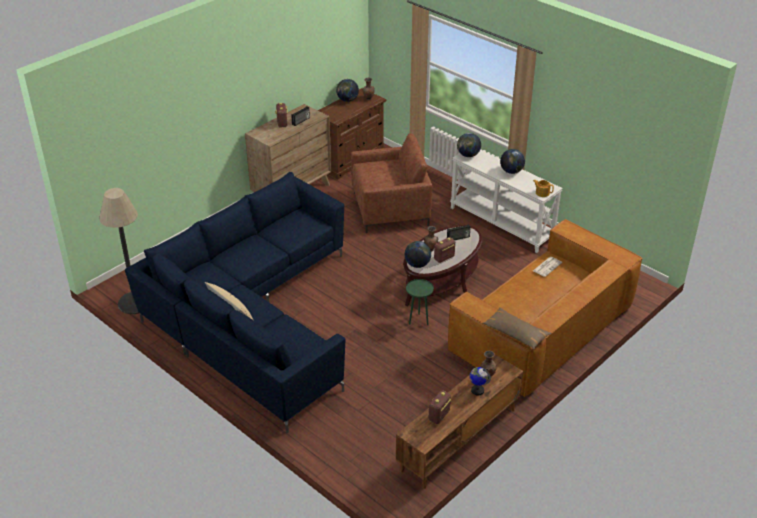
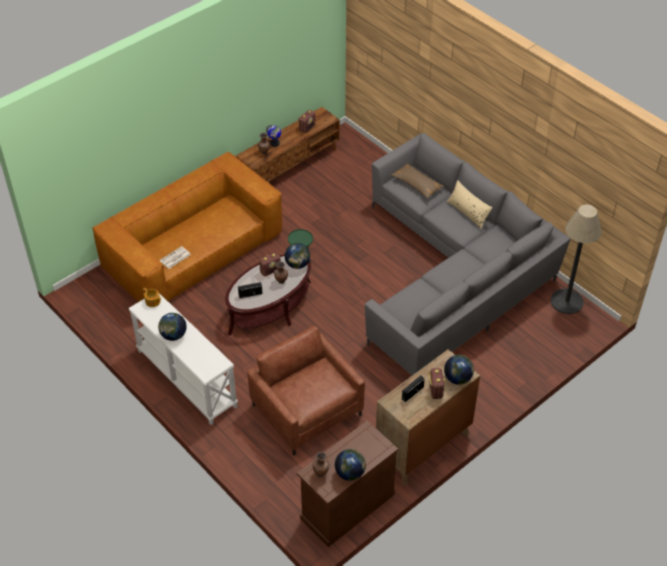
camera: 175 degrees left, 10 degrees up
blue sofa [125,172,345,433] -> grey sofa [365,133,570,375]
brown armchair [351,133,432,233] -> brown armchair turned 60 degrees clockwise [247,326,365,456]
globe [457,133,481,157] -> globe moved to [444,355,474,385]
brown pillow [483,307,552,349] -> brown pillow moved to [391,163,444,199]

